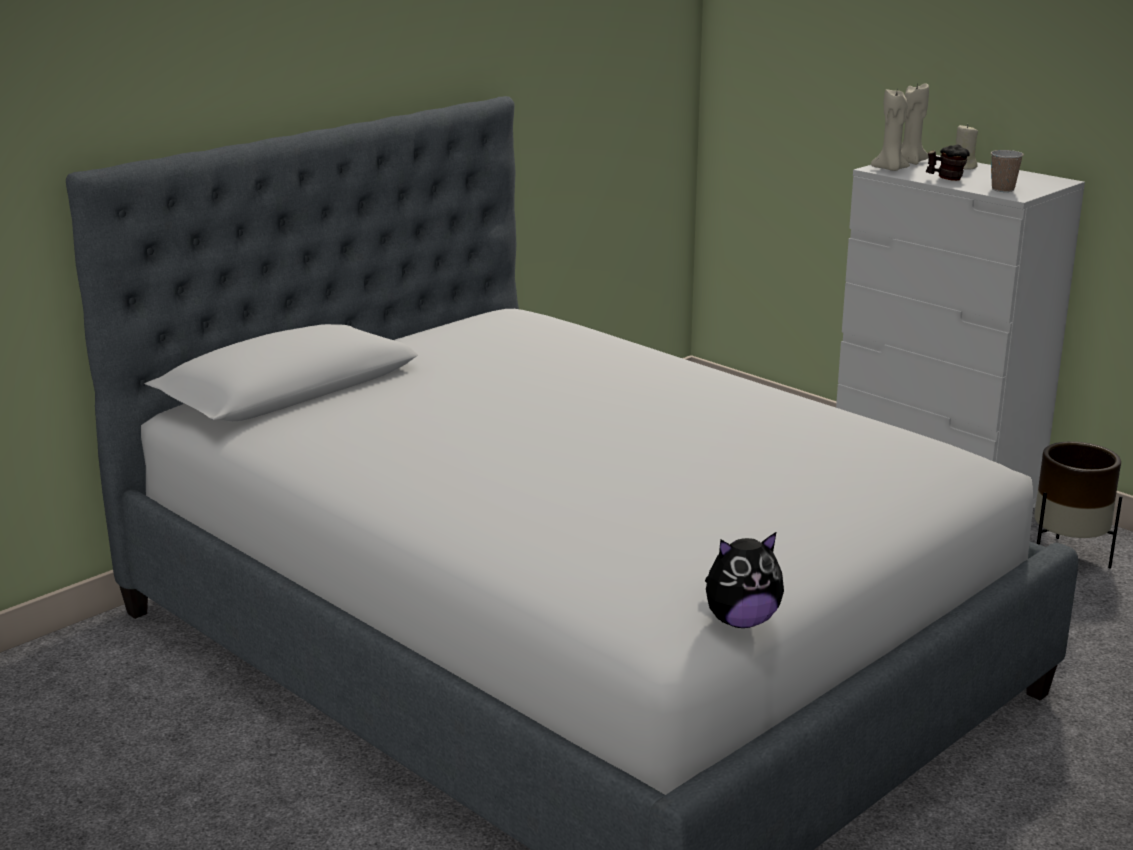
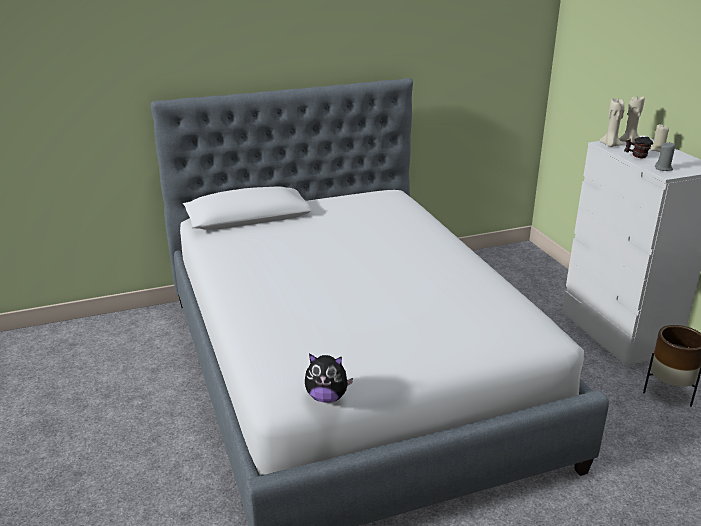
camera: 25 degrees right, 5 degrees up
cup [991,150,1024,192] -> grey candle [655,142,675,171]

